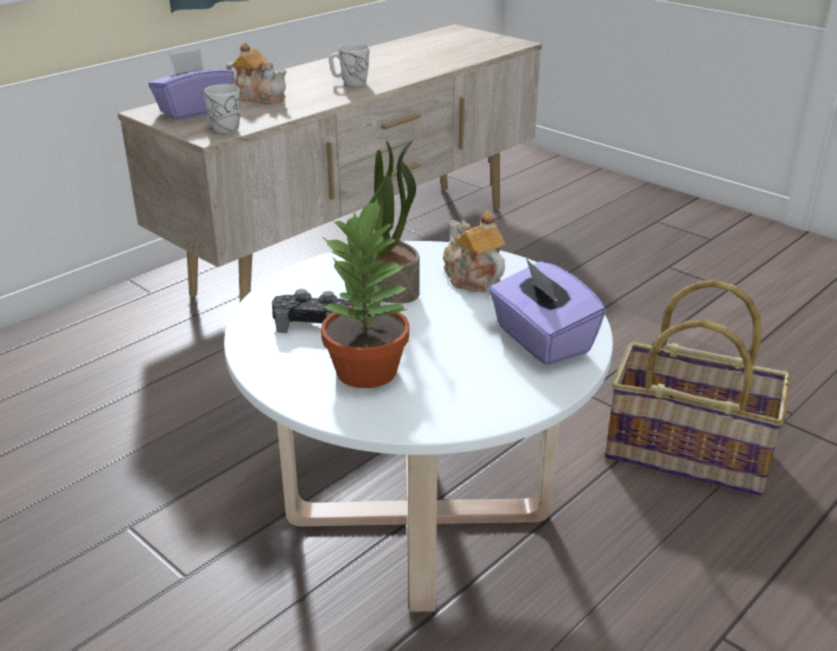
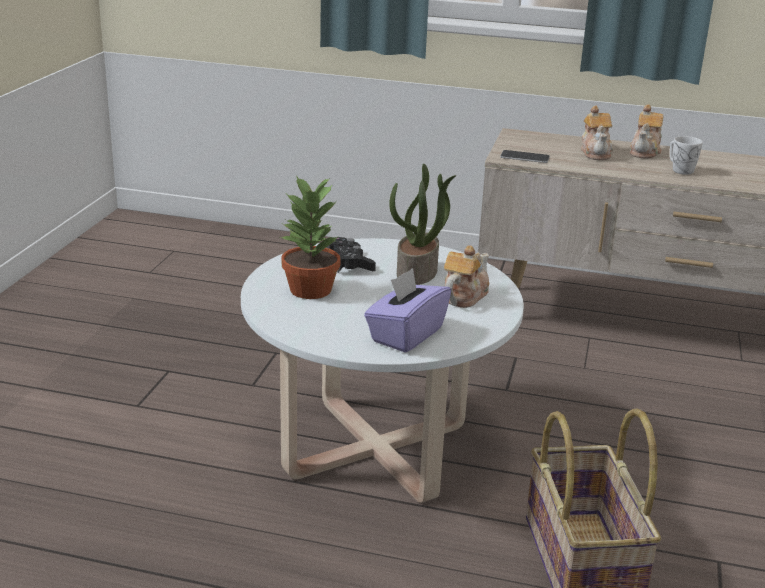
camera: 60 degrees right, 5 degrees down
purple tissue box [148,49,234,120] -> none
white mug [204,84,240,133] -> phone [500,150,550,163]
none -> teapot [630,104,663,158]

